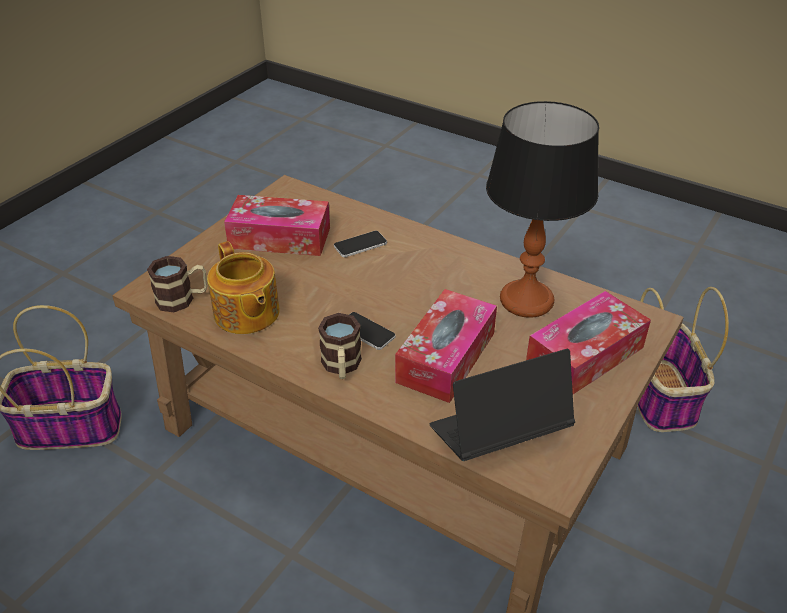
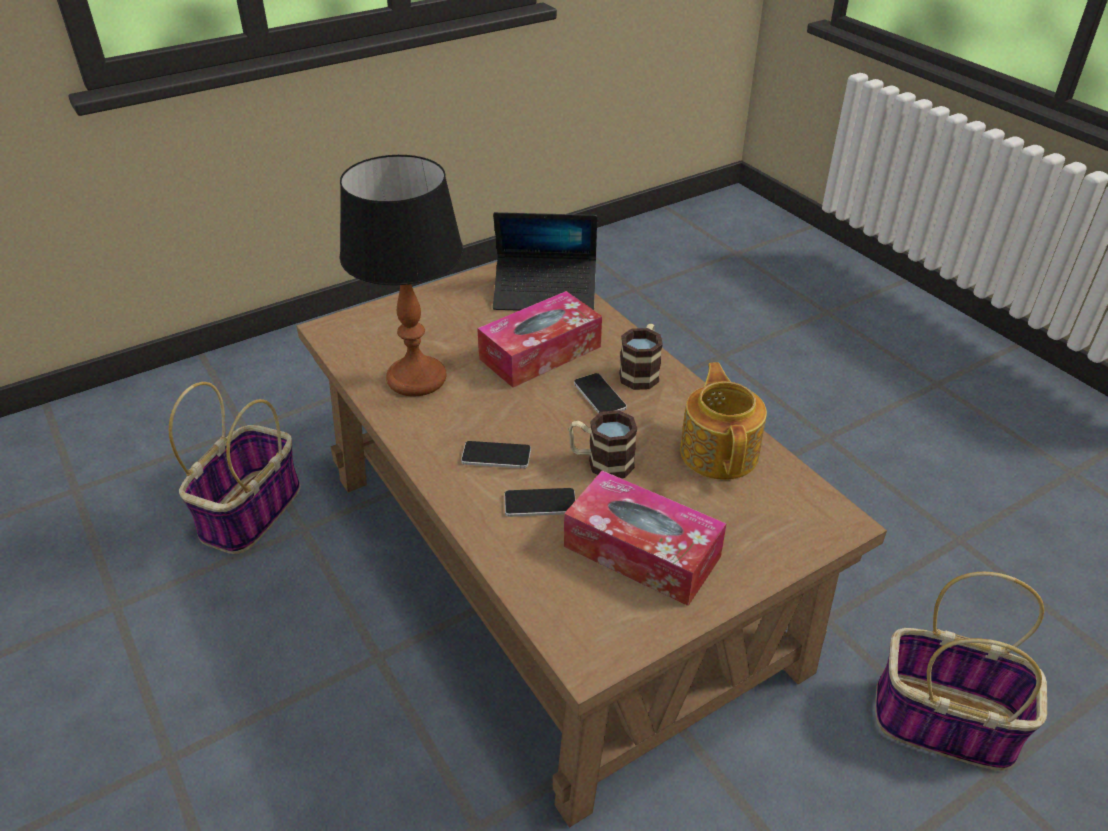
camera: 155 degrees left, 0 degrees up
mug [147,256,207,312] -> mug moved to [569,410,637,478]
tissue box [526,291,651,394] -> none
none -> phone [461,441,531,469]

